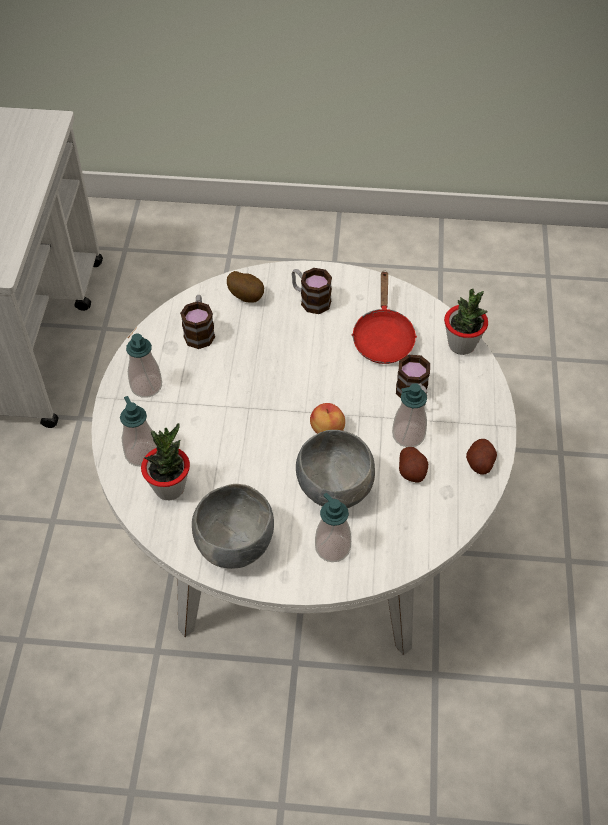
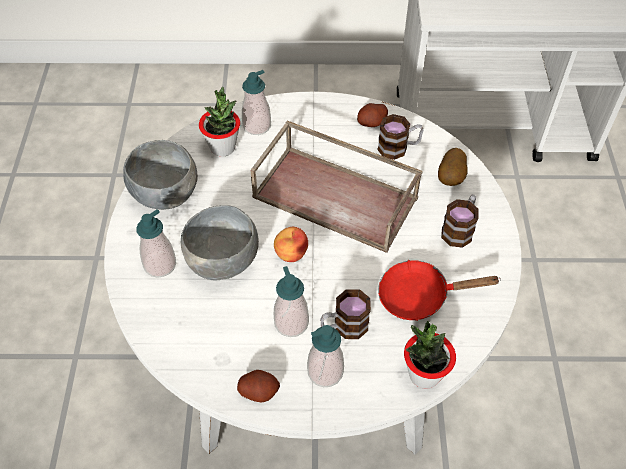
camera: 85 degrees right, 0 degrees up
soap dispenser [126,334,162,398] -> soap dispenser moved to [307,325,344,387]
potato [399,447,428,482] -> potato moved to [357,103,388,127]
none -> brown tray [250,121,423,253]

